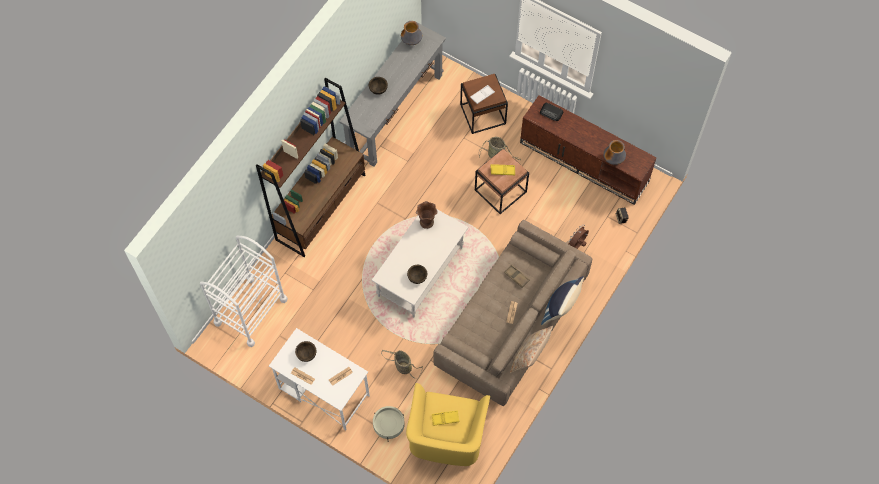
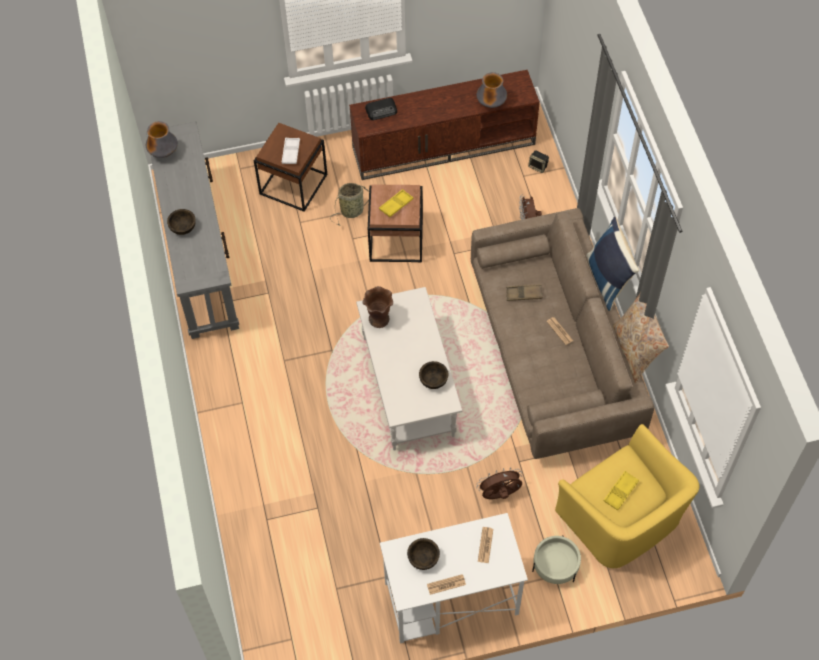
camera: 45 degrees left, 5 degrees down
white cart [200,235,288,347] -> none
brown bookcase [256,78,365,257] -> none
basket [381,350,423,379] -> brown fan [476,467,522,499]

